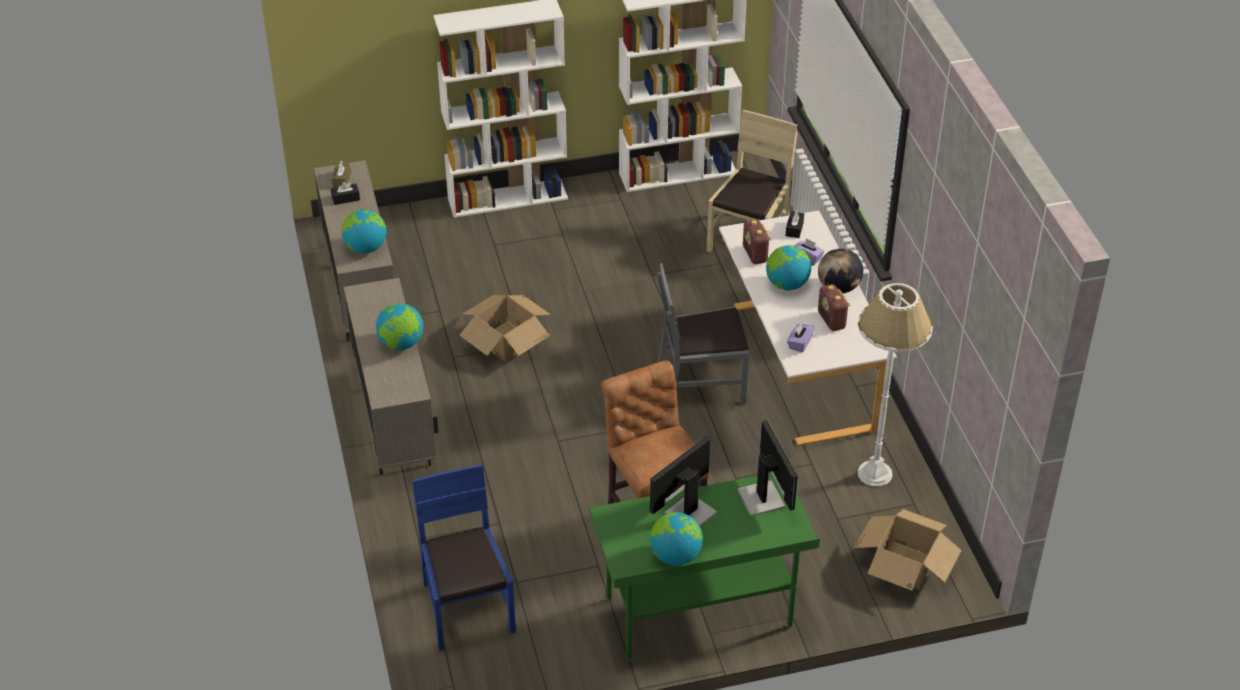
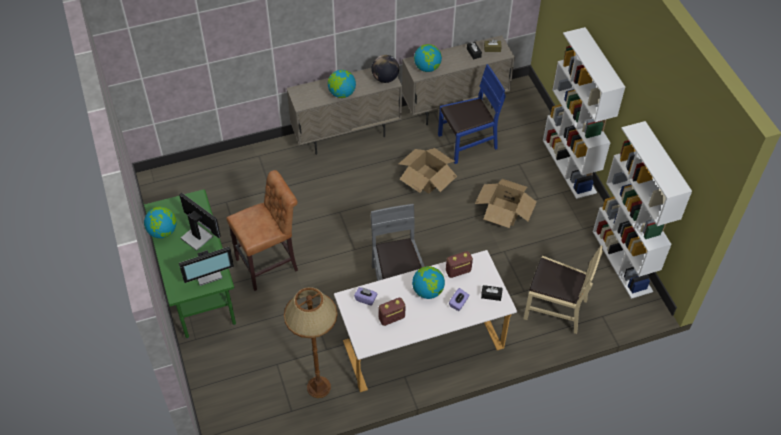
camera: 85 degrees right, 10 degrees up
blue chair [412,464,516,651] -> blue chair moved to [438,64,506,164]
globe [818,248,863,293] -> globe moved to [371,55,399,83]
cardboard box [854,509,962,591] -> cardboard box moved to [475,179,537,228]
white floor lamp [858,283,933,487] -> brown floor lamp [284,287,338,398]

